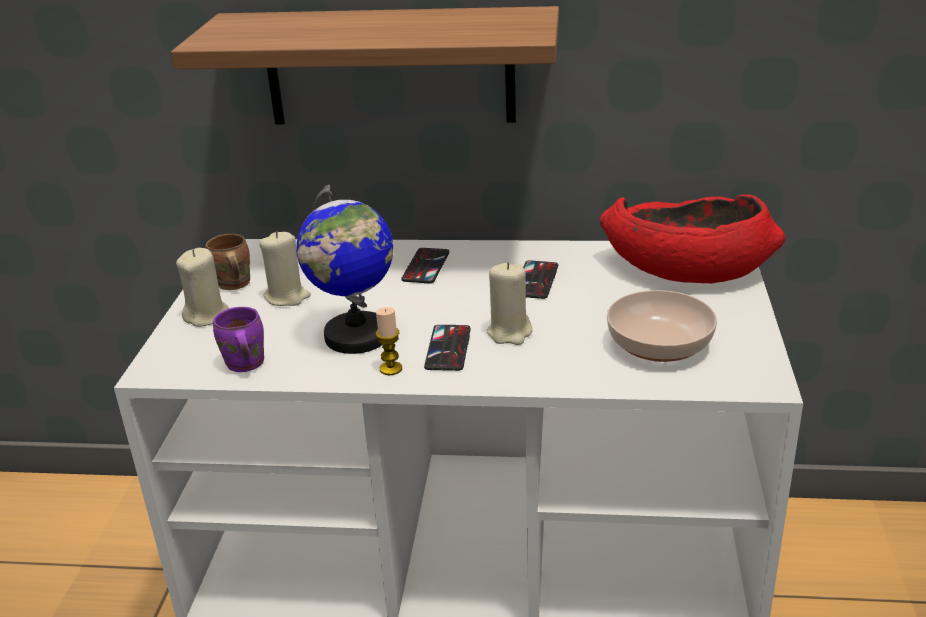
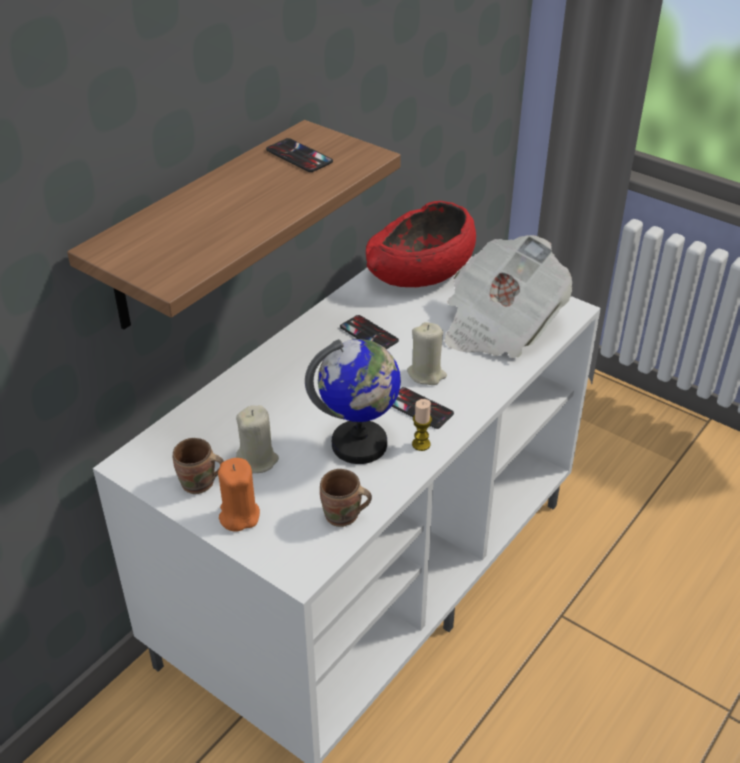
camera: 60 degrees left, 10 degrees up
beige candle [176,248,229,327] -> orange candle [218,458,260,532]
purple mug [213,307,264,372] -> brown mug [320,469,372,527]
phone [401,248,449,284] -> phone moved to [266,138,333,172]
bowl [607,290,717,362] -> newspaper [444,235,572,358]

